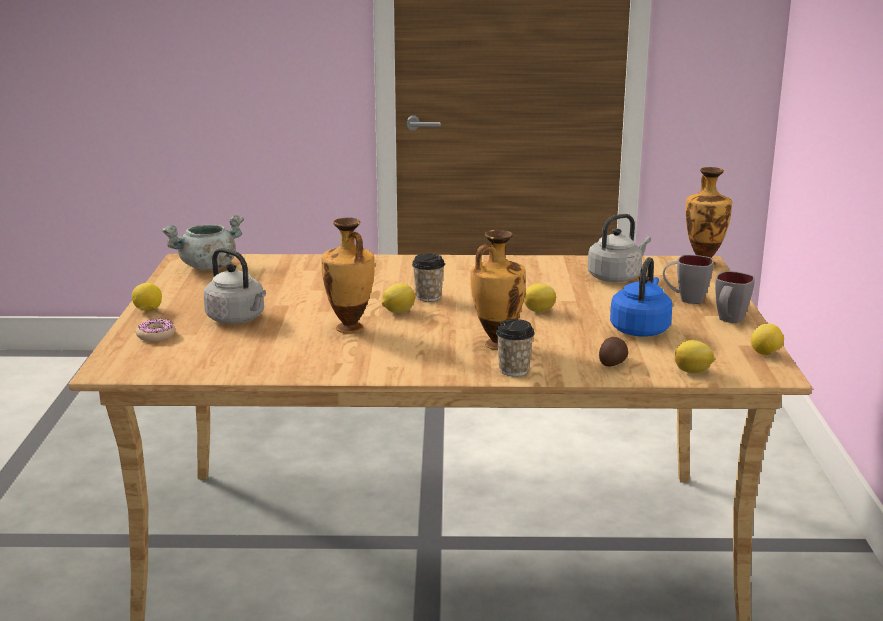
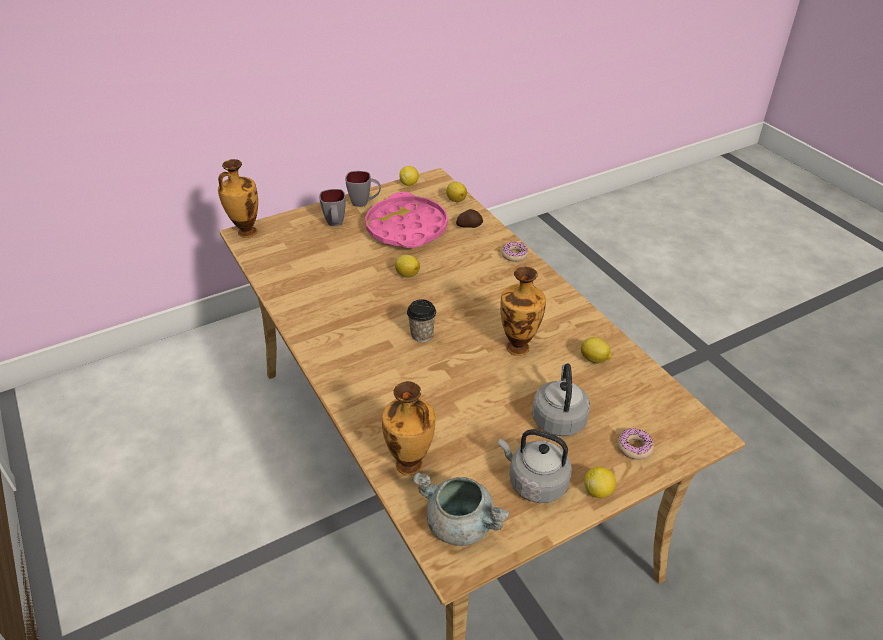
camera: 120 degrees left, 20 degrees up
lemon [382,283,415,313] -> lemon moved to [581,337,612,363]
vase [471,230,526,350] -> vase moved to [382,381,435,475]
cup [496,319,535,376] -> donut [501,242,528,262]
grey kettle [588,214,651,282] -> grey kettle moved to [498,429,572,503]
blue kettle [610,257,672,337] -> pink tray [365,192,448,248]

